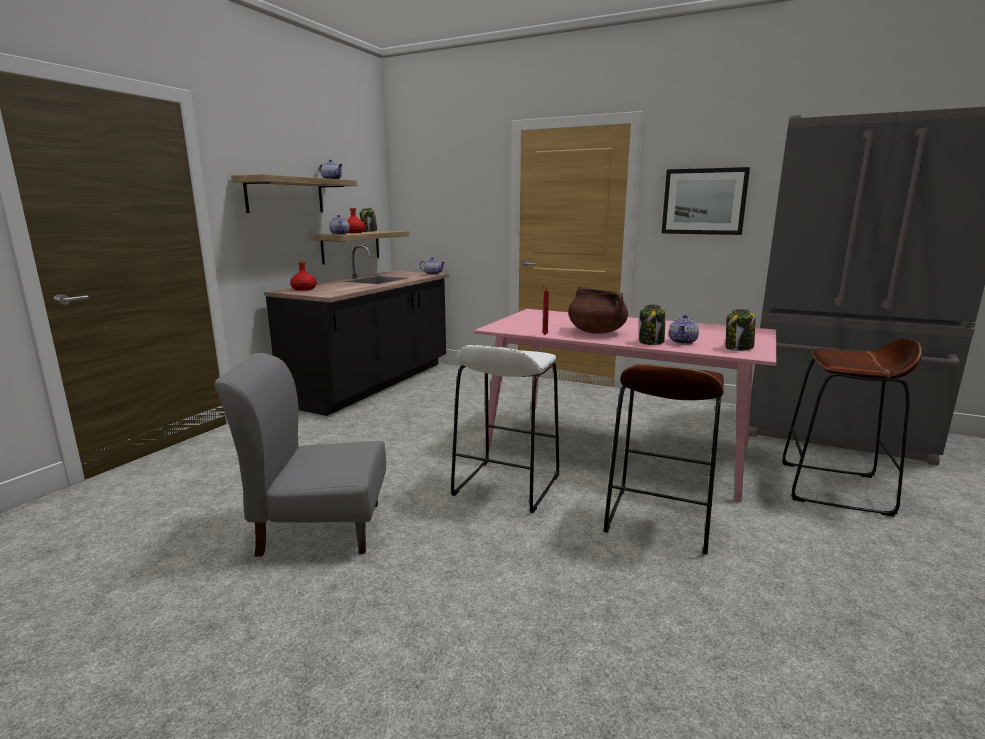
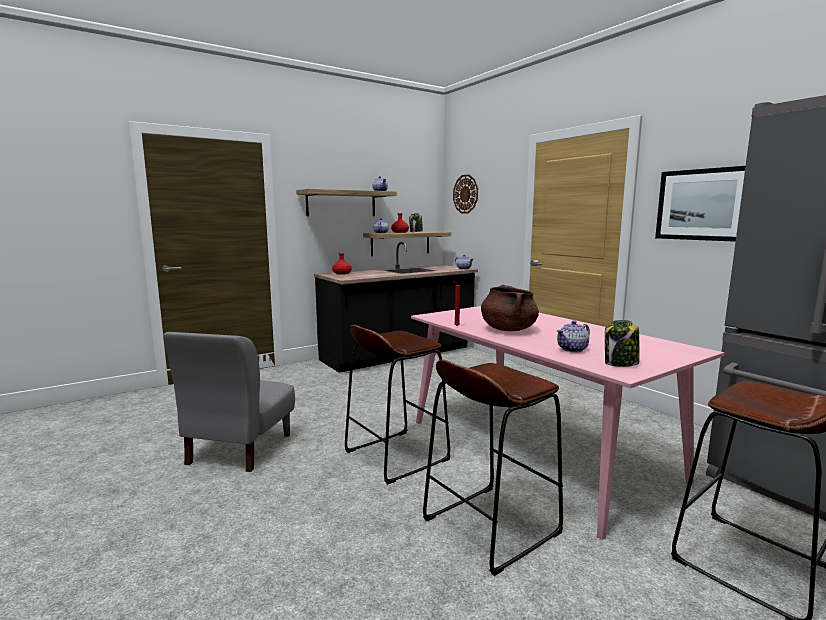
camera: 30 degrees right, 5 degrees down
grey chair [215,353,386,557] -> grey chair turned 105 degrees counterclockwise [163,332,295,472]
white stool [451,345,559,513] -> brown stool [345,325,451,485]
jar [639,304,665,345] -> none
none -> wall clock [453,174,478,214]

